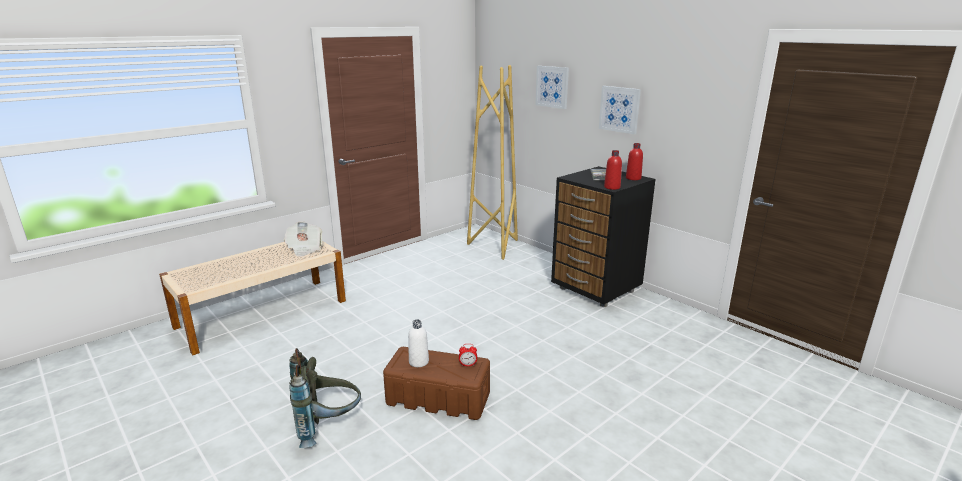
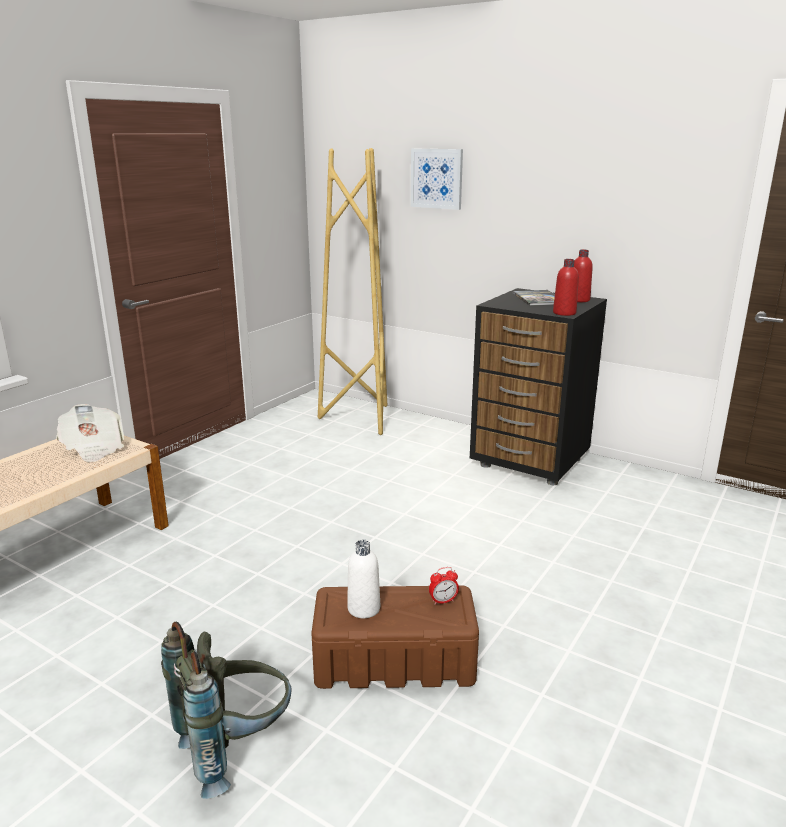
camera: 15 degrees left, 0 degrees up
picture [599,86,641,134] -> none

